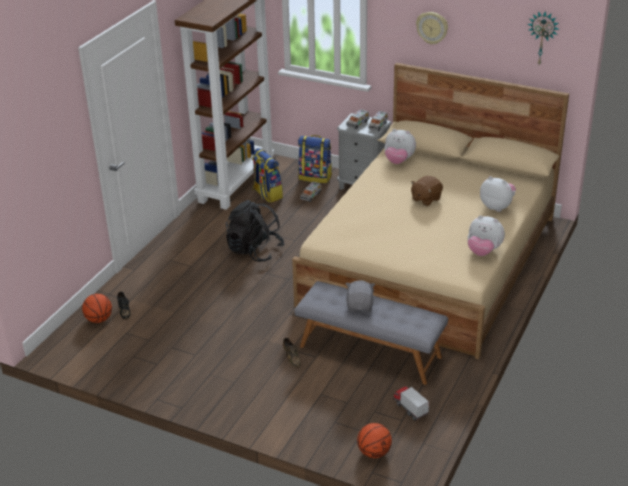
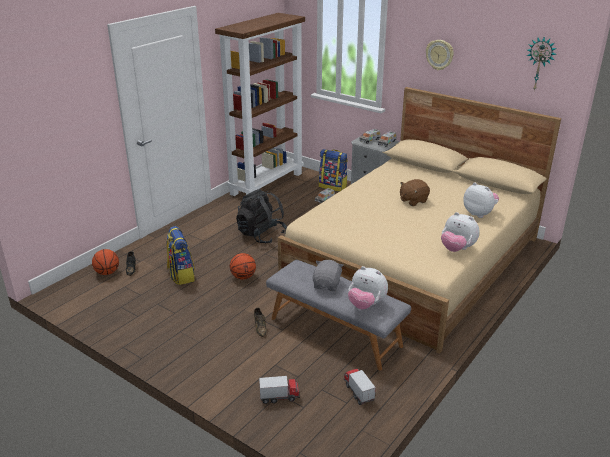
camera: 10 degrees right, 5 degrees down
backpack [252,148,283,203] -> backpack moved to [166,226,195,285]
basketball [357,423,392,458] -> basketball moved to [230,253,256,280]
plush toy [385,129,416,164] -> plush toy moved to [348,266,388,309]
none -> toy truck [259,376,300,404]

